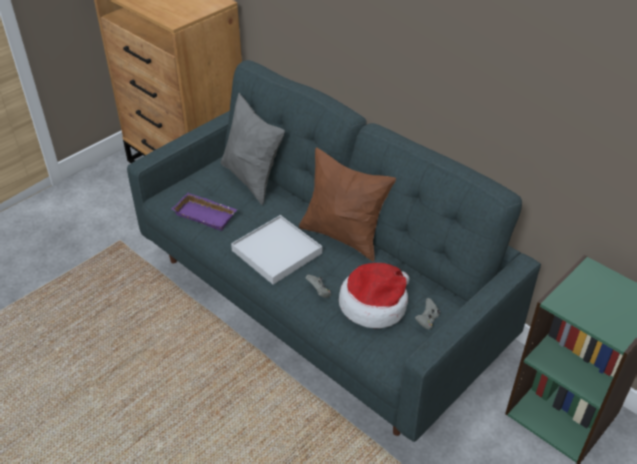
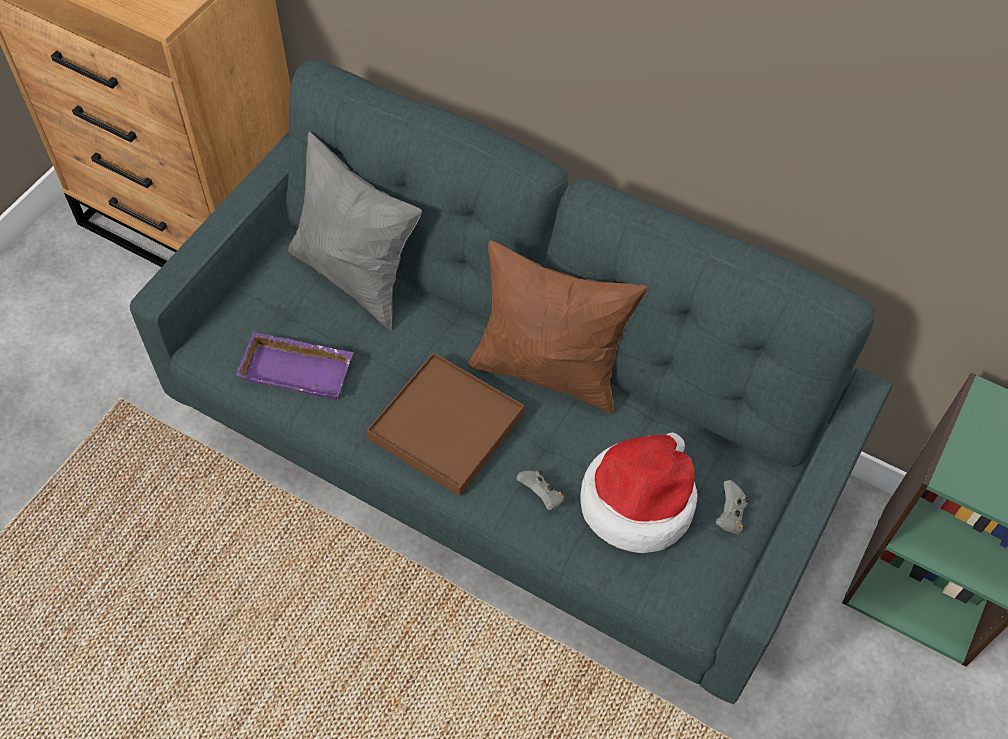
camera: 15 degrees left, 15 degrees up
white tray [231,215,322,285] -> brown tray [367,352,524,496]

